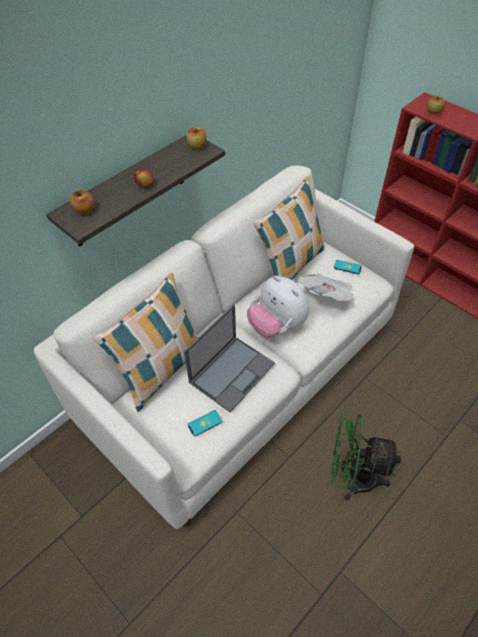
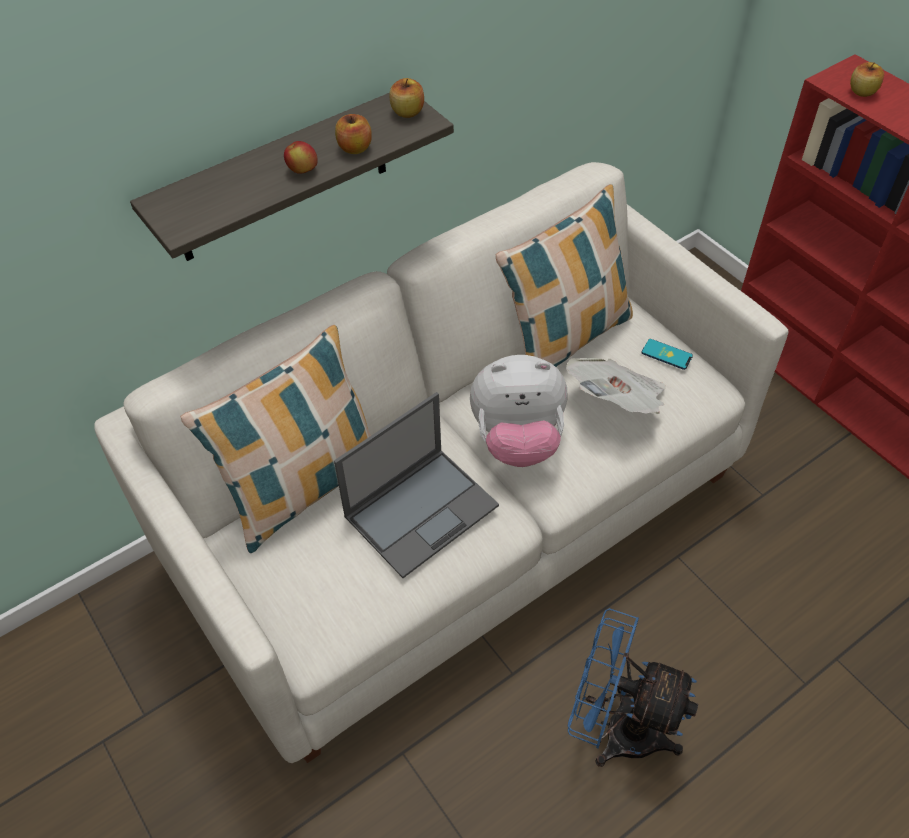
camera: 10 degrees right, 0 degrees up
apple [70,190,94,215] -> apple moved to [335,114,372,154]
phone [188,410,222,437] -> none
plush toy [247,276,309,338] -> plush toy turned 60 degrees counterclockwise [470,355,567,467]
green fan [331,412,401,500] -> blue fan [568,608,698,767]

